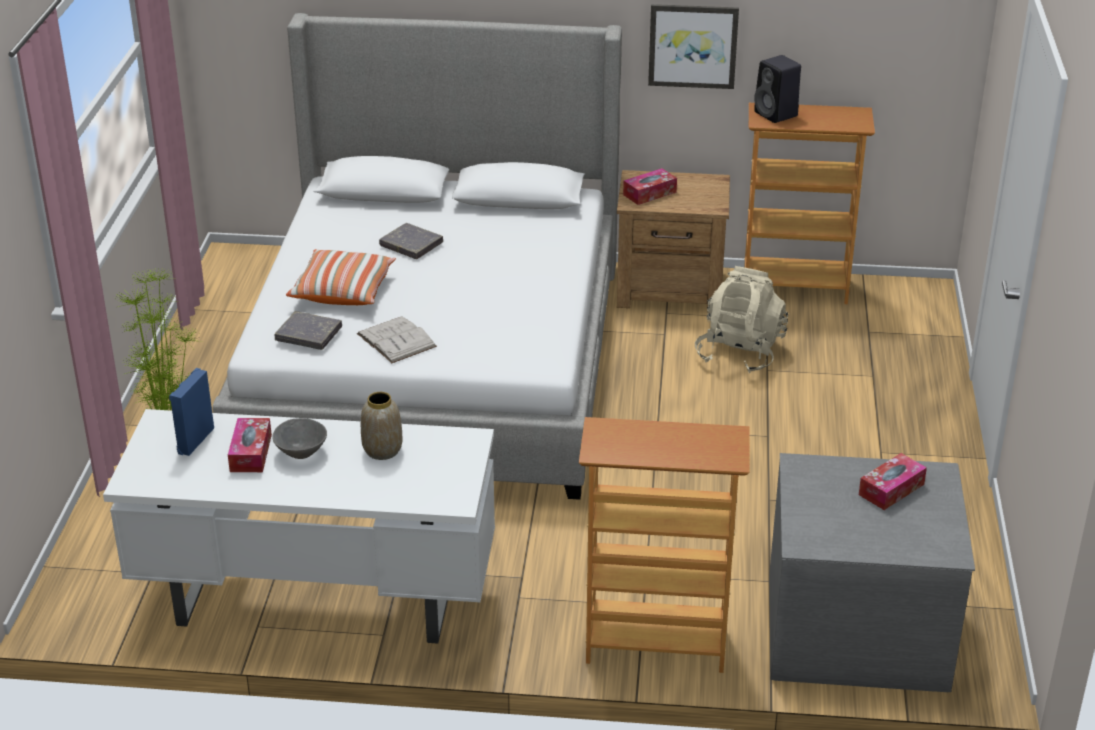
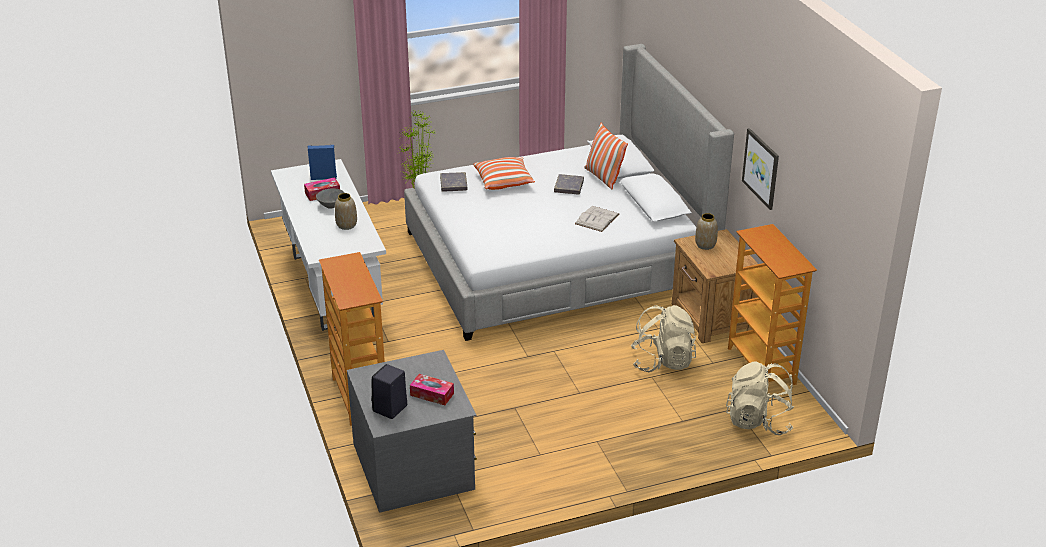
camera: 65 degrees right, 0 degrees up
white book [357,316,437,364] -> white book moved to [575,206,620,232]
tissue box [623,168,677,205] -> vase [695,213,718,250]
black speaker [754,55,801,123] -> black speaker moved to [371,364,407,419]
none -> pillow [584,122,628,189]
none -> beige backpack [726,362,794,435]

